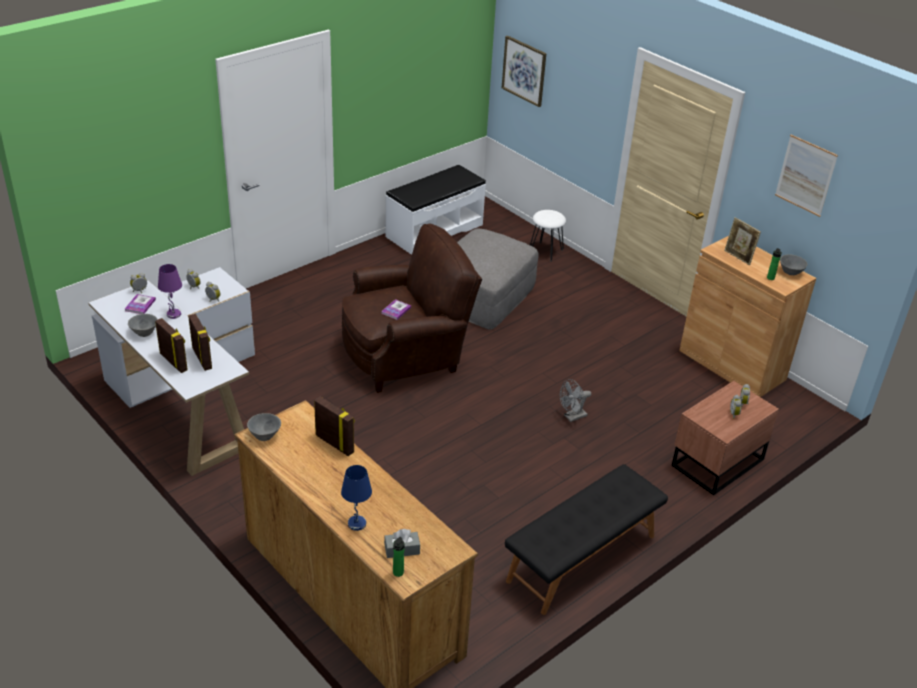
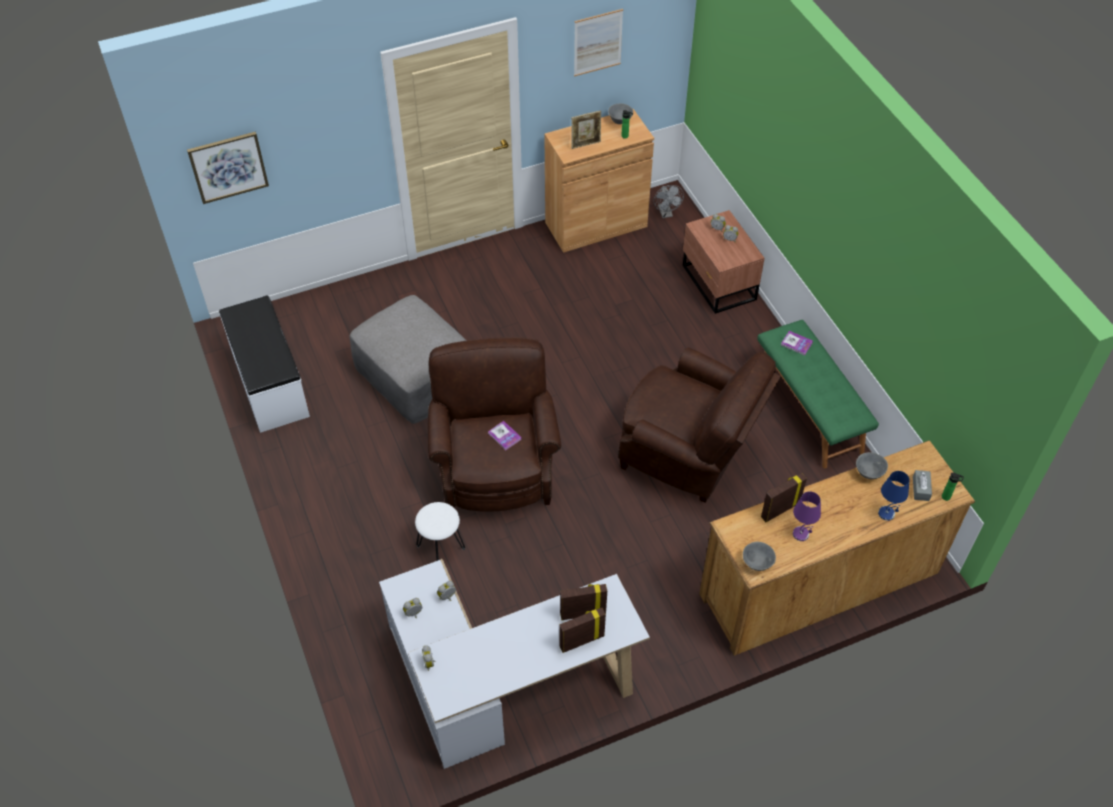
camera: 70 degrees left, 15 degrees up
book [125,294,156,314] -> book moved to [781,331,813,355]
grey bowl [128,314,158,337] -> grey bowl moved to [856,452,888,479]
purple table lamp [158,264,182,319] -> purple table lamp moved to [793,492,821,541]
black bench [505,464,668,615] -> green bench [757,320,879,469]
white stool [530,210,566,262] -> white stool moved to [415,502,465,561]
grey fan [560,379,591,422] -> grey fan moved to [654,185,684,218]
none -> brown armchair [618,348,781,503]

